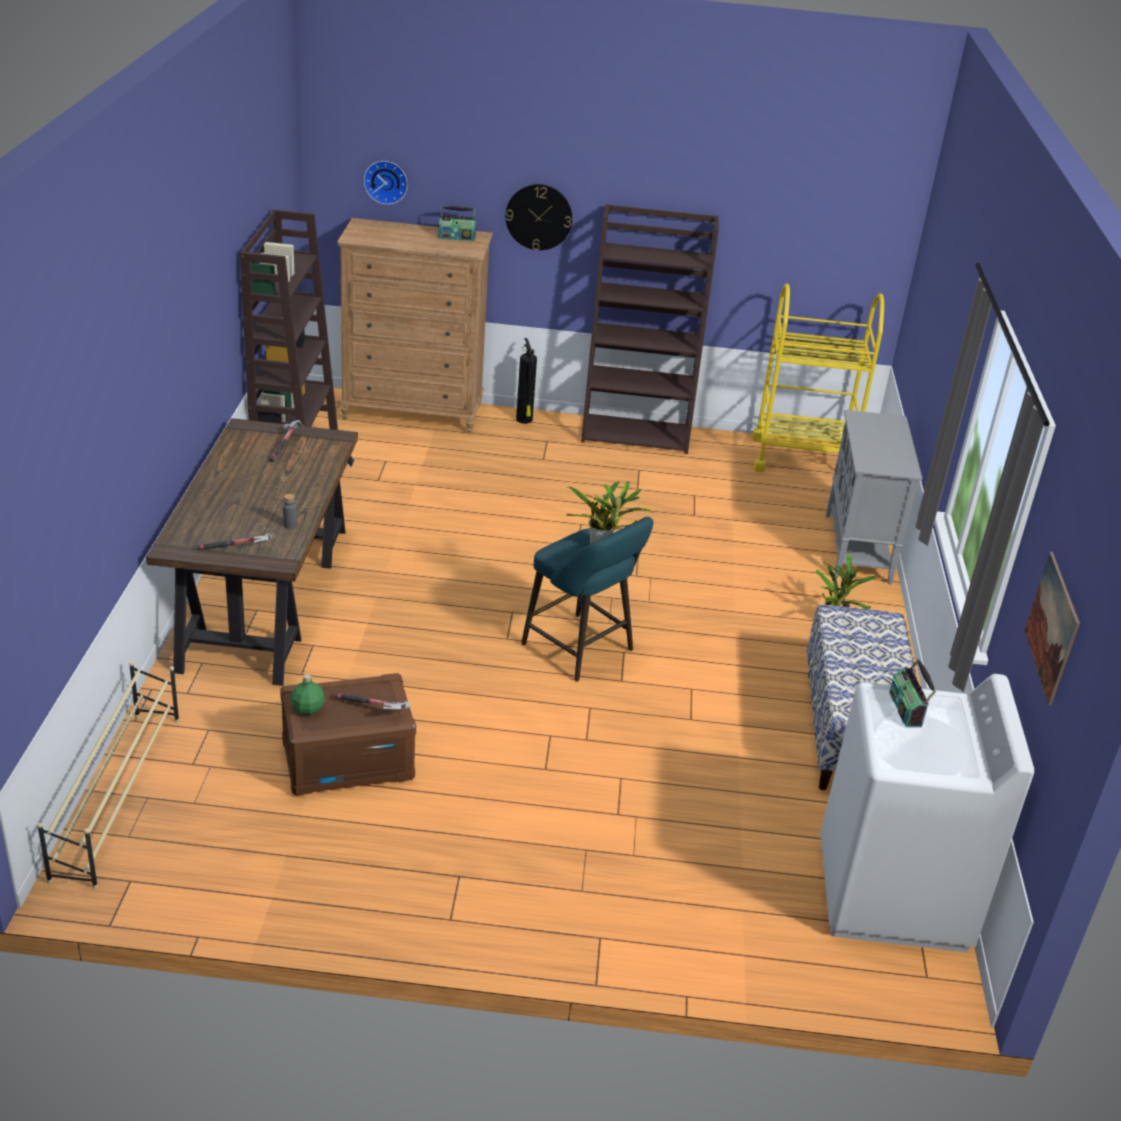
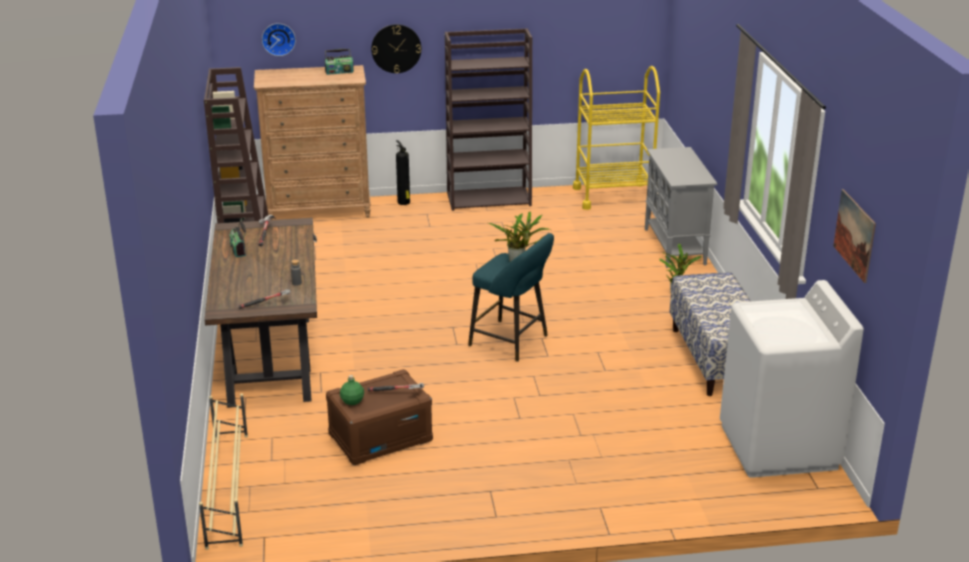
camera: 10 degrees left, 5 degrees down
radio [889,658,936,727] -> radio moved to [229,220,246,257]

